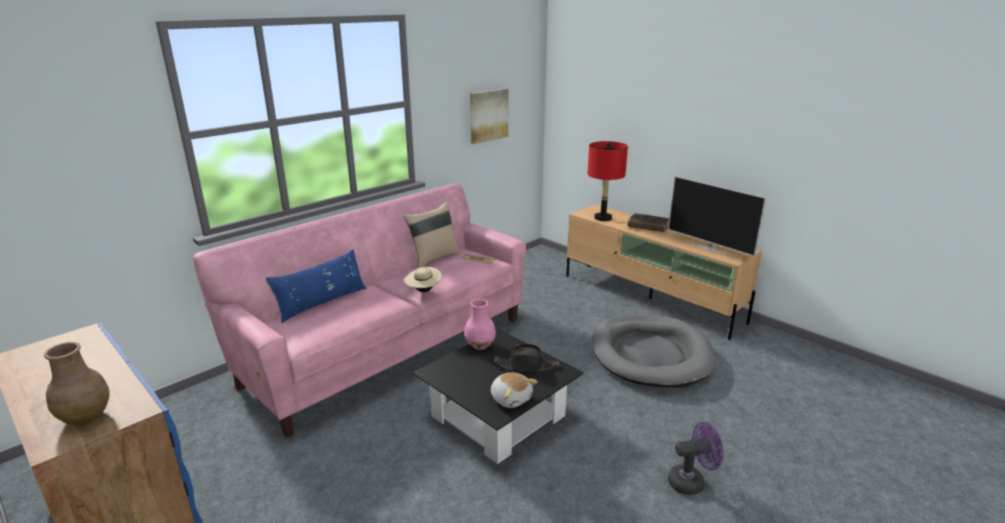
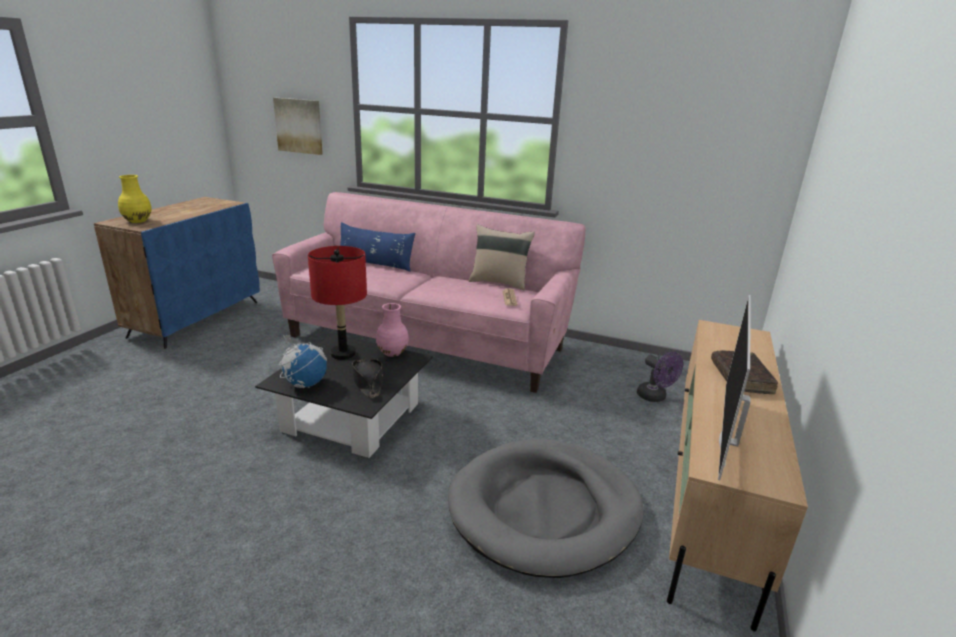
camera: 65 degrees right, 0 degrees up
brown vase [44,342,109,425] -> yellow vase [118,175,152,223]
beige hat [405,267,442,292] -> none
picture [470,88,508,144] -> picture moved to [273,98,323,155]
plush toy [491,372,538,408] -> globe [279,335,327,388]
red table lamp [587,141,628,221] -> red table lamp moved to [308,246,367,360]
purple fan [668,422,723,495] -> purple fan moved to [637,352,683,402]

